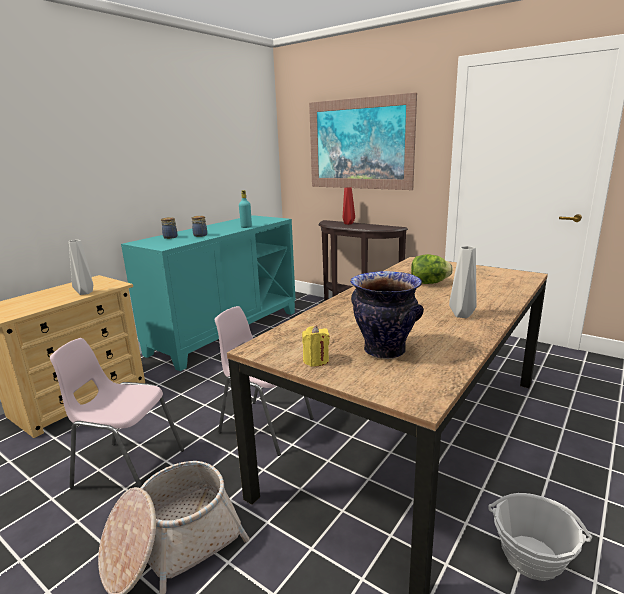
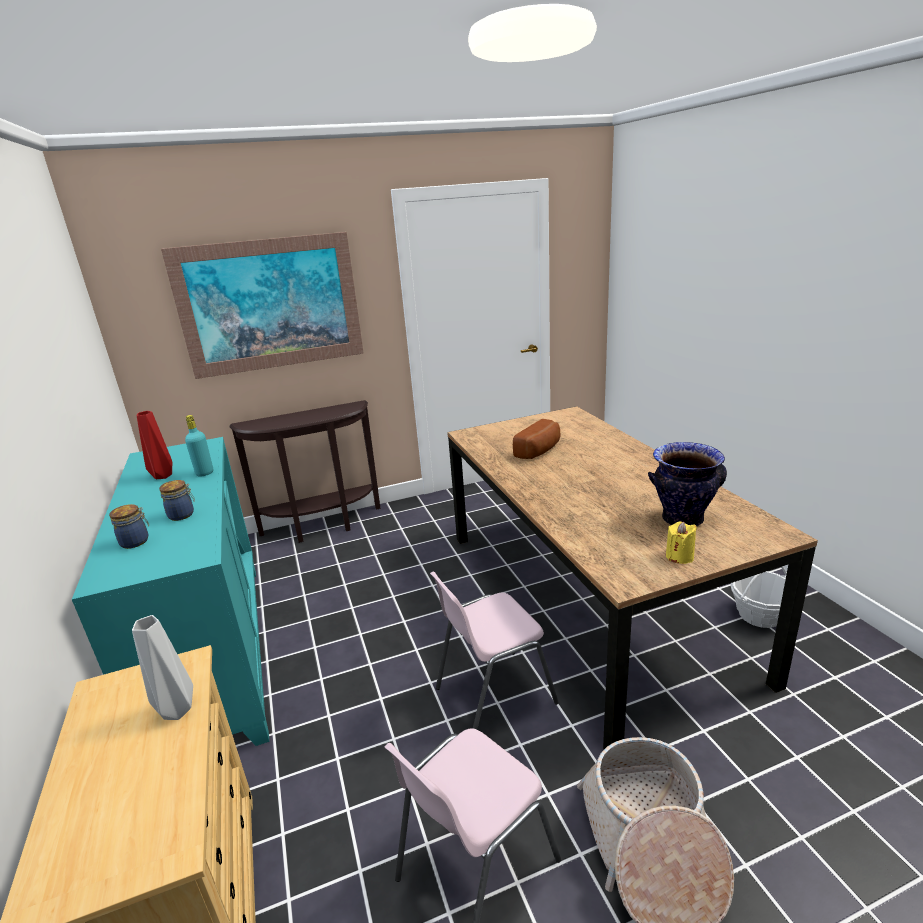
camera: 55 degrees left, 5 degrees up
red vase [343,187,355,225] -> red vase moved to [137,411,172,479]
lettuce [411,254,453,284] -> bread [513,419,561,459]
grey vase [449,246,476,318] -> none

